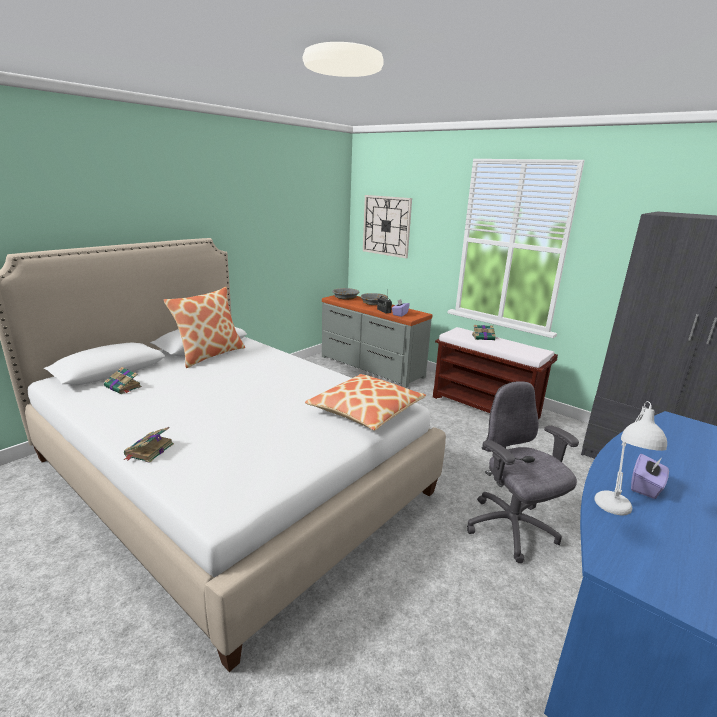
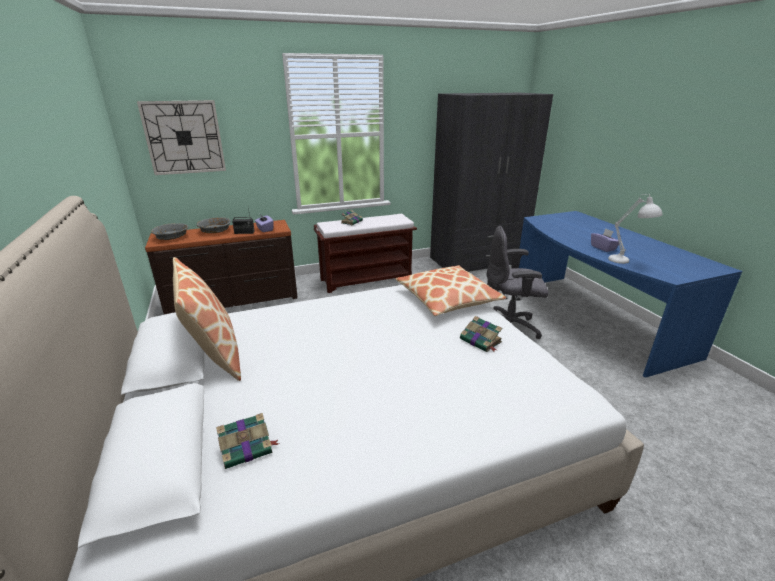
camera: 60 degrees left, 5 degrees up
book [124,427,174,463] -> book moved to [460,316,503,352]
grey dresser [322,295,432,388] -> brown dresser [145,220,298,315]

